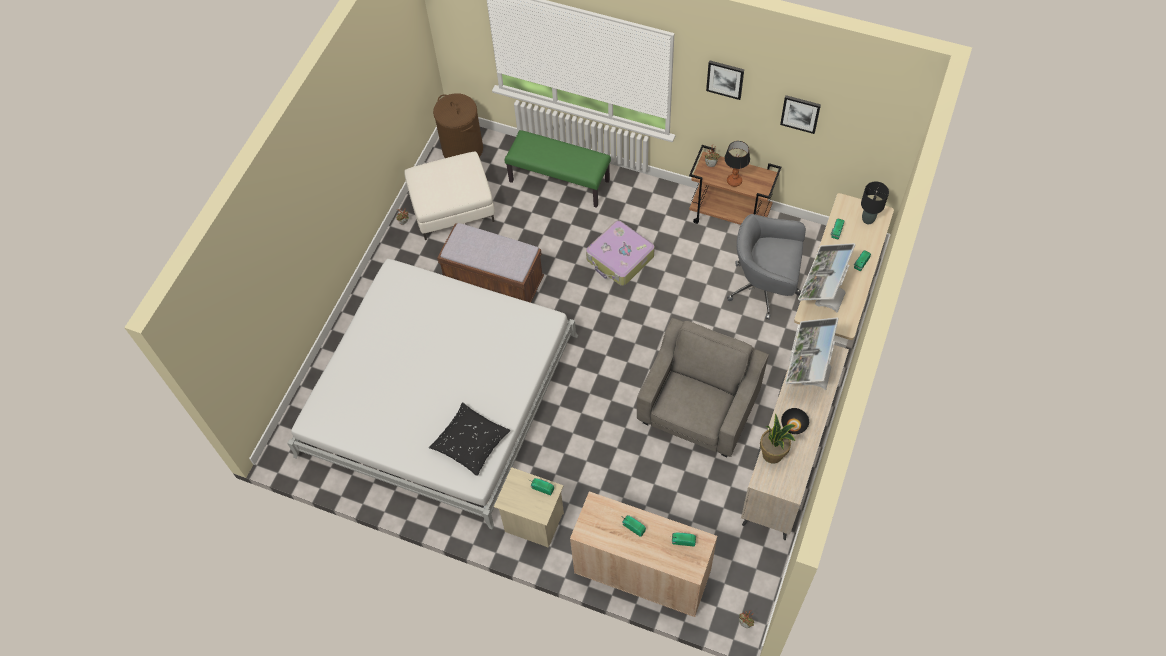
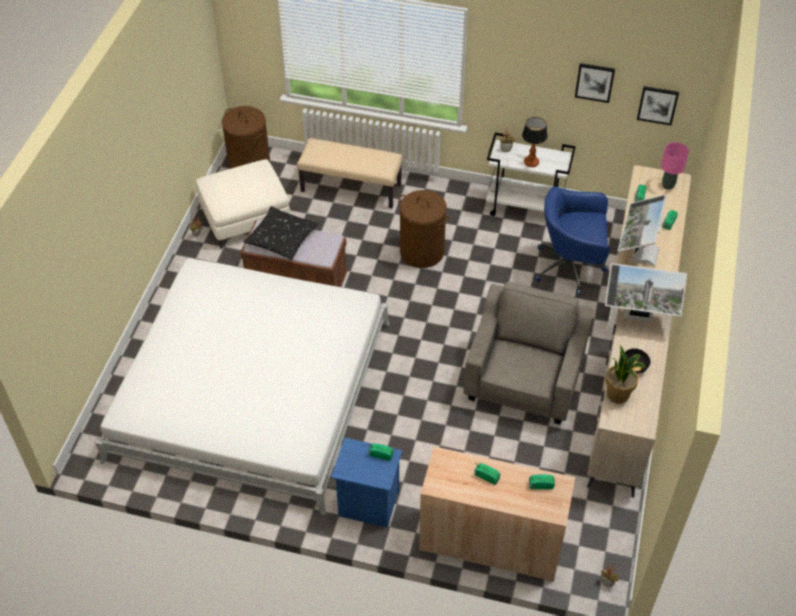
camera: 10 degrees left, 10 degrees down
black pillow [429,402,510,476] -> black pillow moved to [243,206,319,260]
beige nightstand [494,467,564,548] -> blue nightstand [331,438,402,528]
green bench [505,130,611,208] -> beige bench [297,138,403,208]
suitcase [586,220,655,286] -> brown laundry basket [398,190,449,268]
brown cart [689,145,781,225] -> white cart [486,133,576,216]
picture [706,60,744,100] -> picture moved to [637,86,679,125]
grey office chair [727,214,806,320] -> blue office chair [535,187,610,295]
monitor [785,318,839,390] -> monitor turned 90 degrees counterclockwise [605,263,687,322]
black table lamp [861,181,889,224] -> pink table lamp [661,142,689,190]

